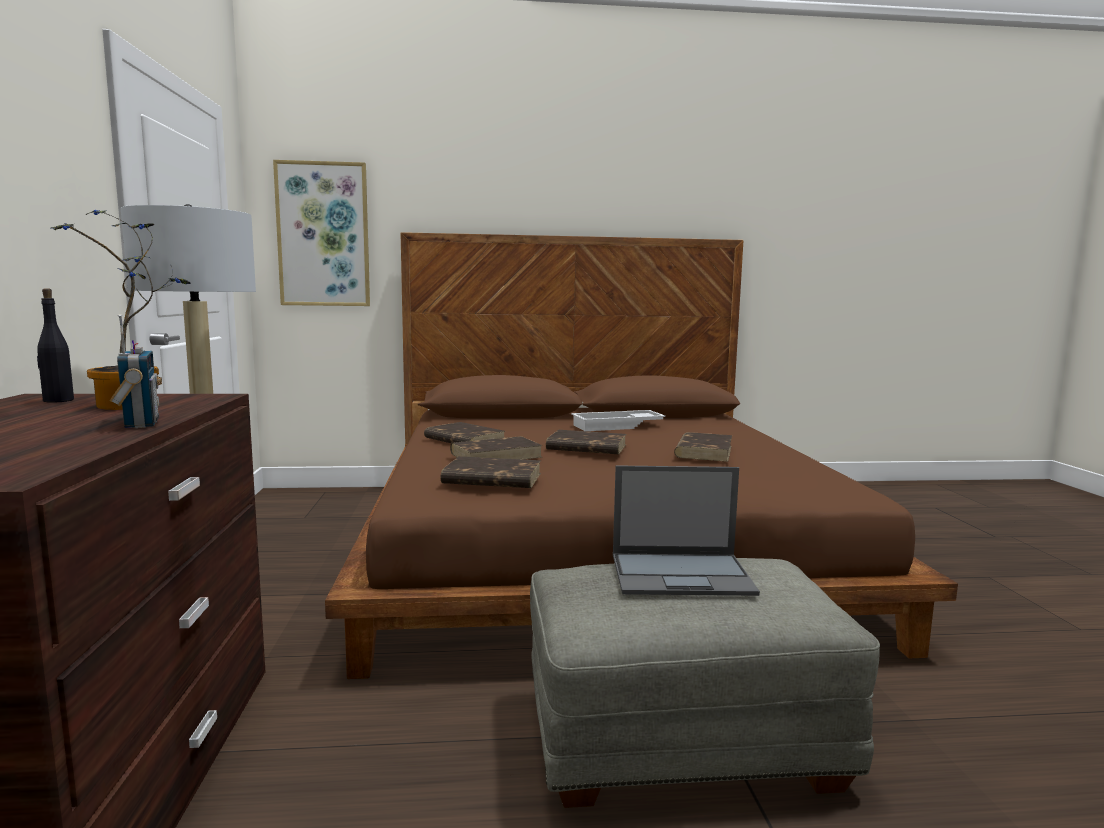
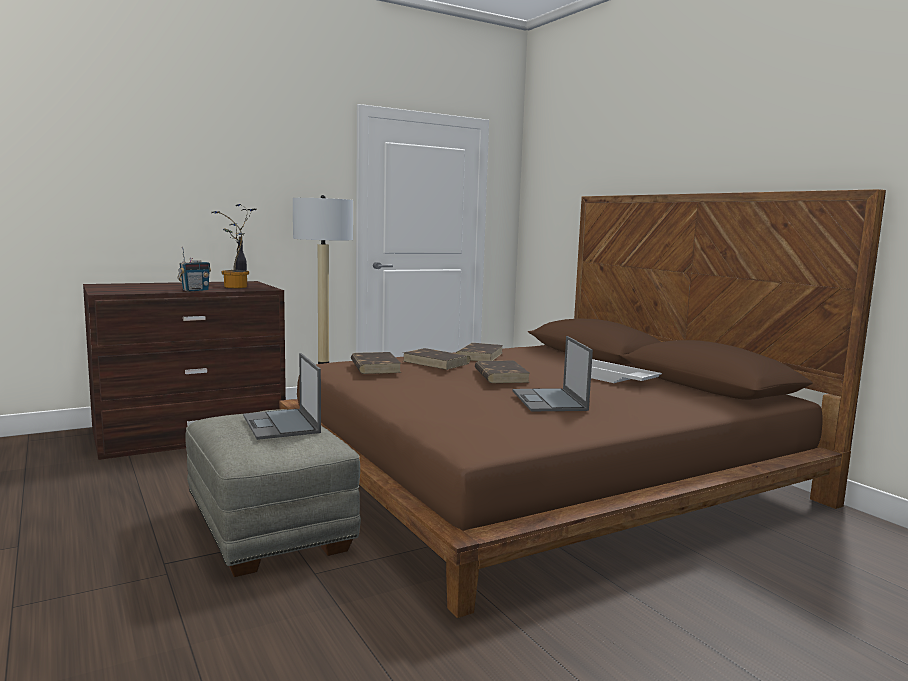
camera: 65 degrees right, 0 degrees up
picture [273,160,370,306] -> none
brown book [674,432,732,462] -> laptop [513,336,593,411]

